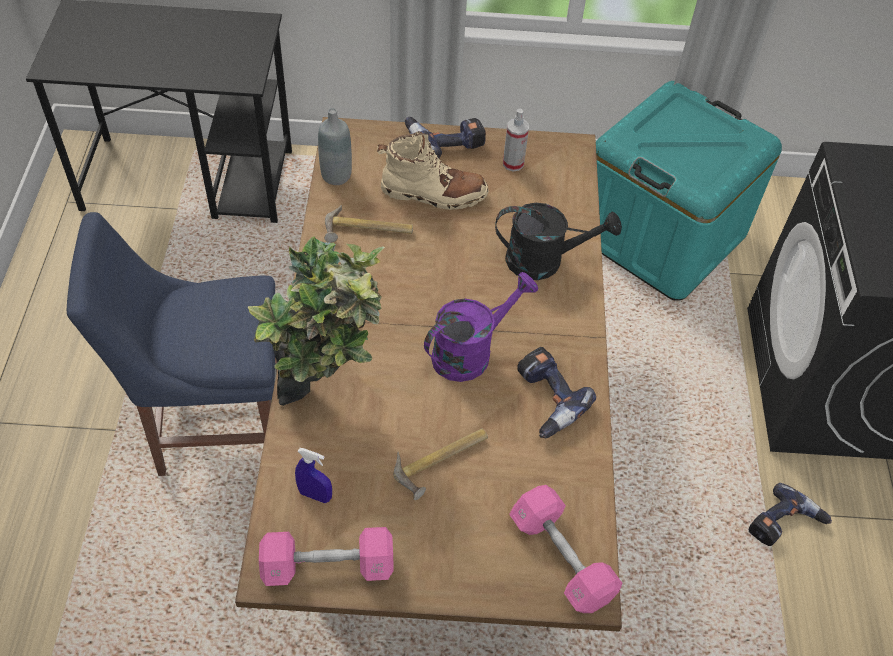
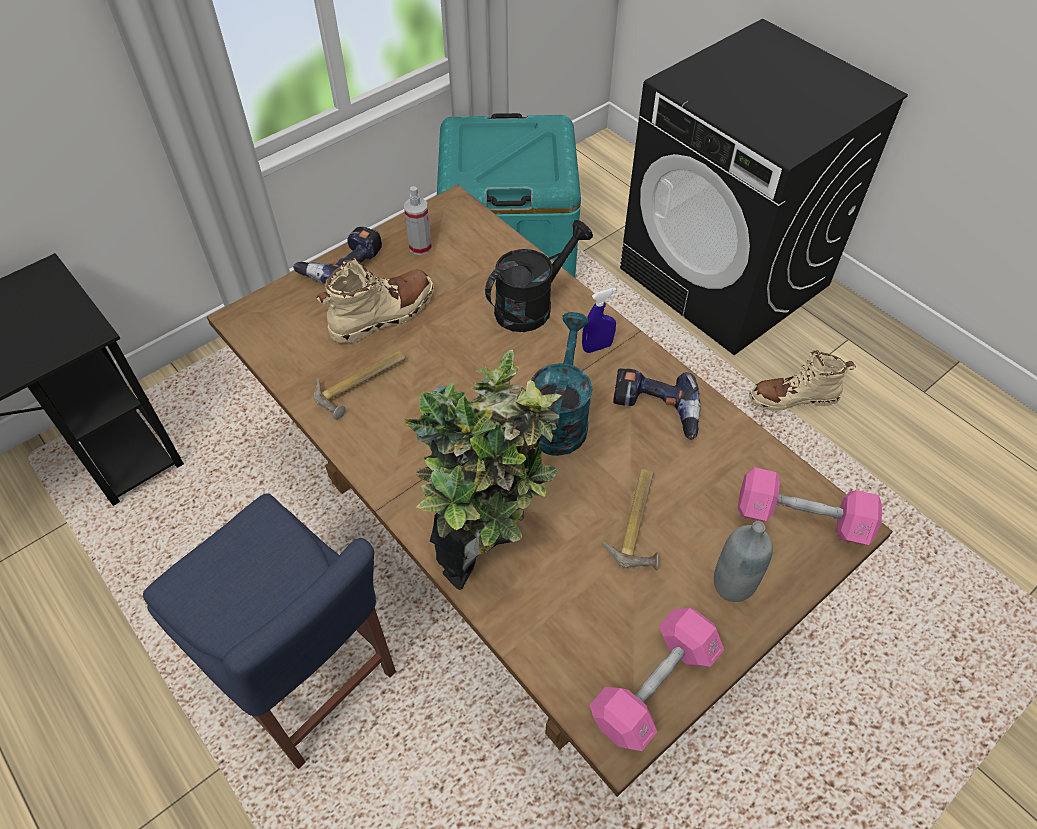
camera: 40 degrees left, 0 degrees up
blue chair [67,212,277,476] -> blue chair turned 90 degrees counterclockwise [143,493,396,769]
blue spray bottle [295,448,332,503] -> blue spray bottle moved to [582,287,617,353]
grey bottle [318,108,352,185] -> grey bottle moved to [714,521,773,602]
purple watering can [424,272,538,382] -> turquoise watering can [531,312,593,456]
power drill [749,483,832,546] -> beige boot [749,350,856,411]

